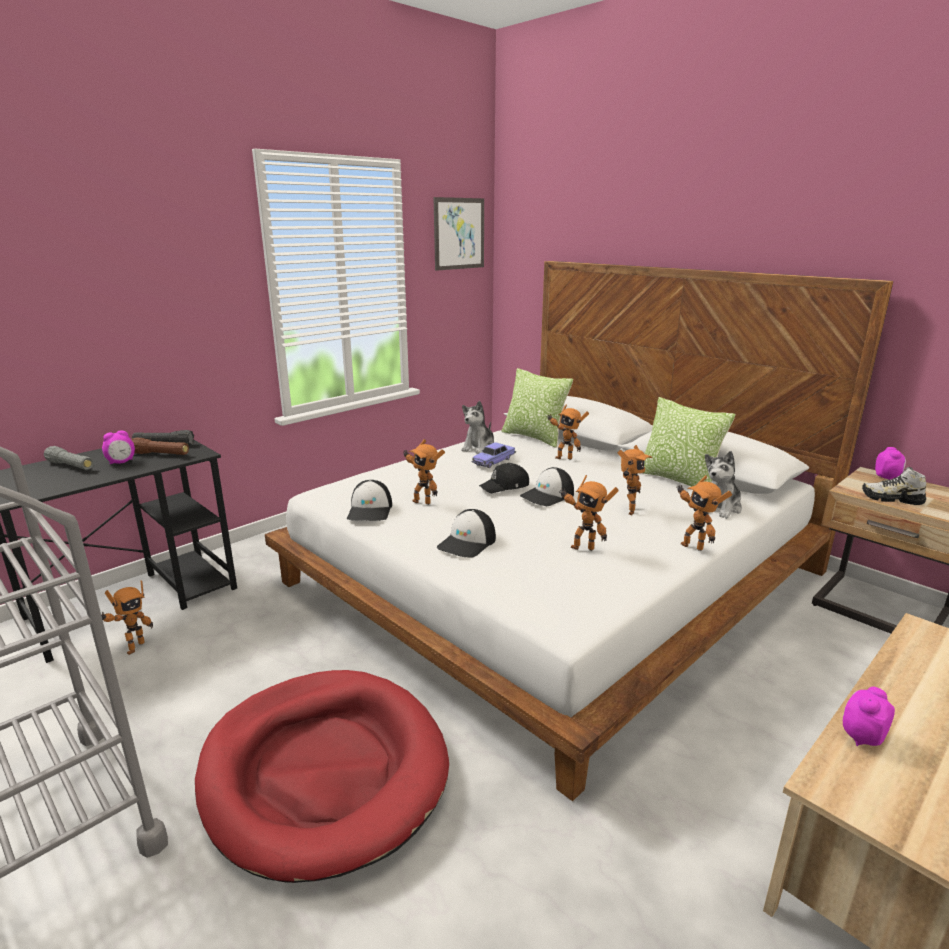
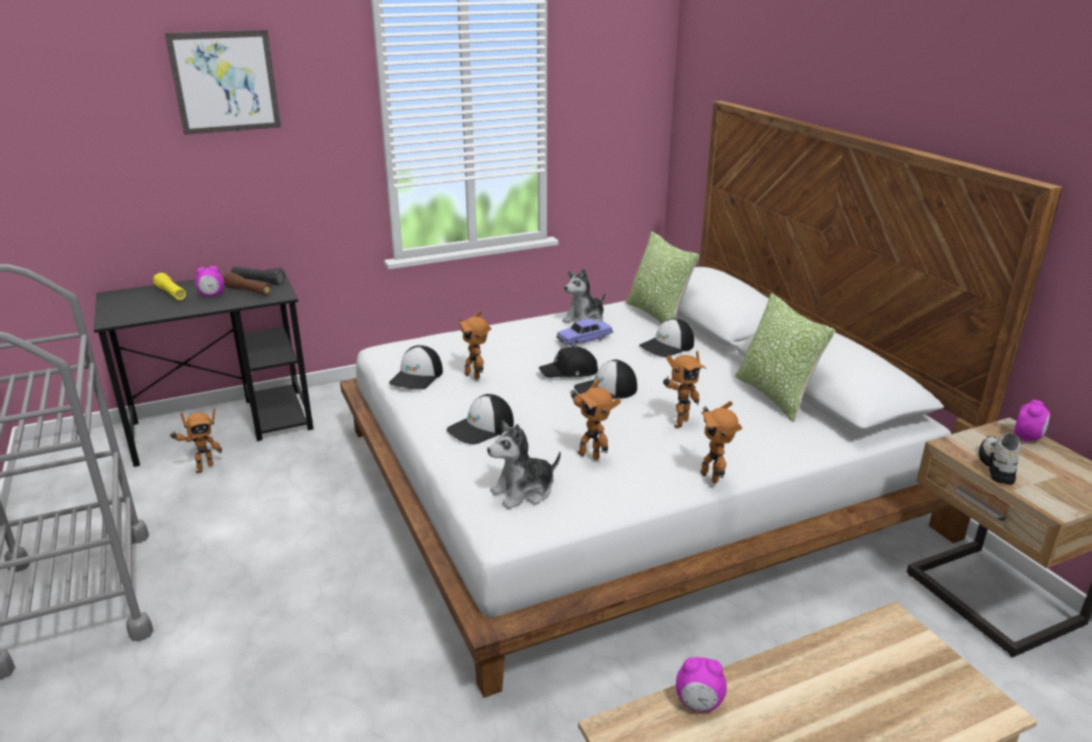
camera: 20 degrees right, 5 degrees up
grey flashlight [44,446,94,470] -> yellow flashlight [153,273,186,300]
red dog bed [195,670,449,883] -> none
picture [433,197,484,271] -> picture moved to [165,30,281,135]
toy robot [548,404,589,460] -> cap [639,318,694,357]
plush toy [705,451,742,519] -> plush toy moved to [487,421,561,509]
alarm clock [843,687,895,746] -> alarm clock turned 150 degrees counterclockwise [676,657,727,712]
shoe [862,467,926,505] -> shoe turned 60 degrees clockwise [979,433,1022,485]

